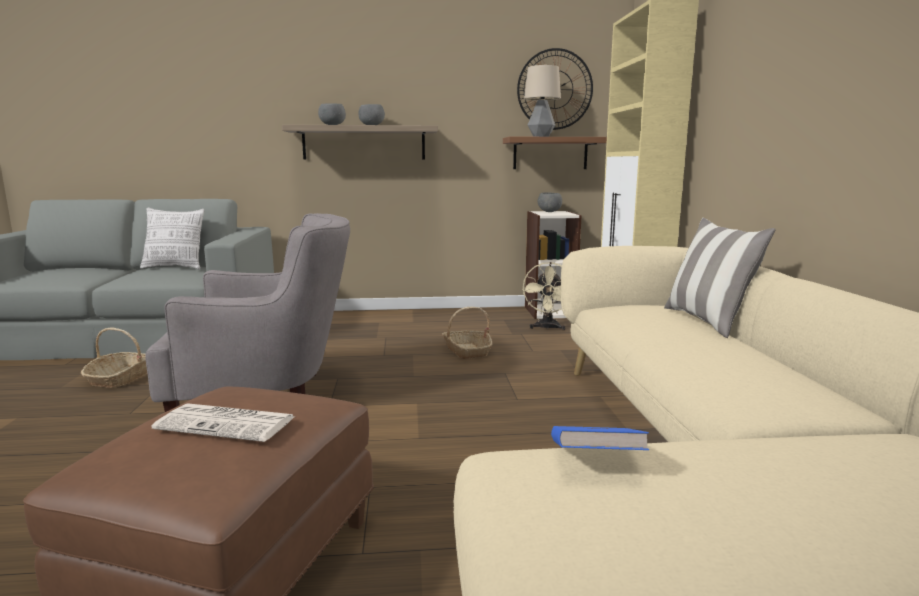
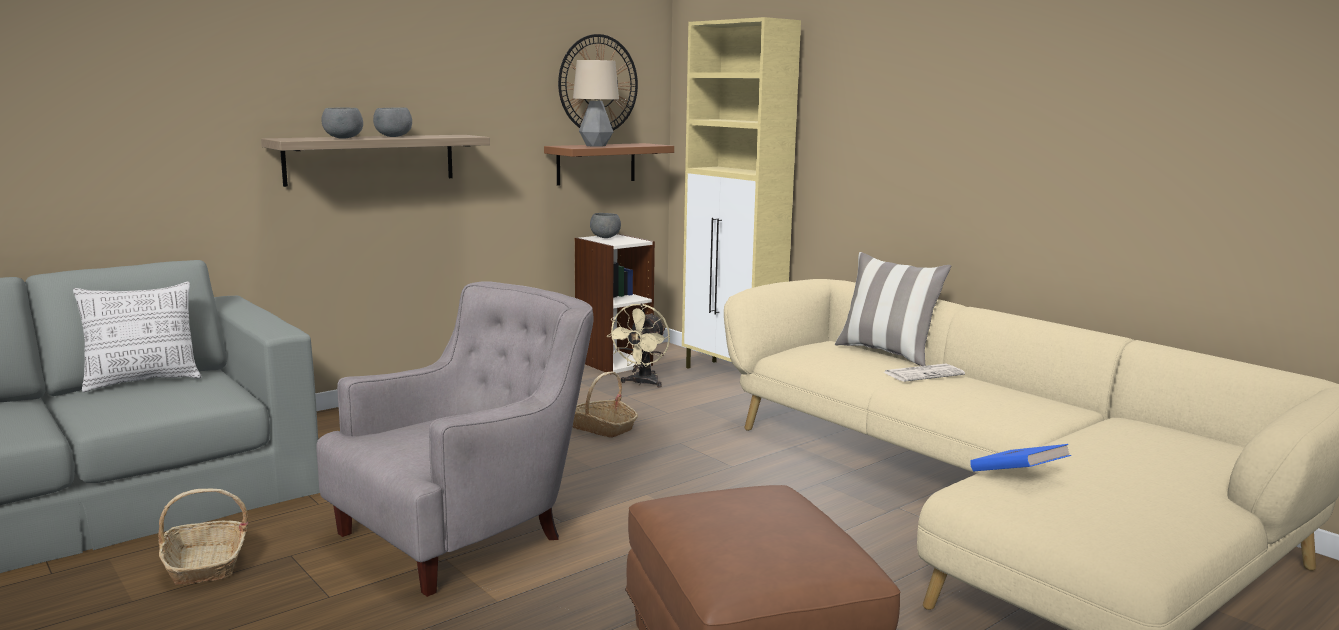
camera: 35 degrees left, 0 degrees up
newspaper [152,404,295,442] -> newspaper moved to [883,364,965,382]
beige fan [522,262,565,330] -> beige fan turned 45 degrees clockwise [606,303,670,388]

